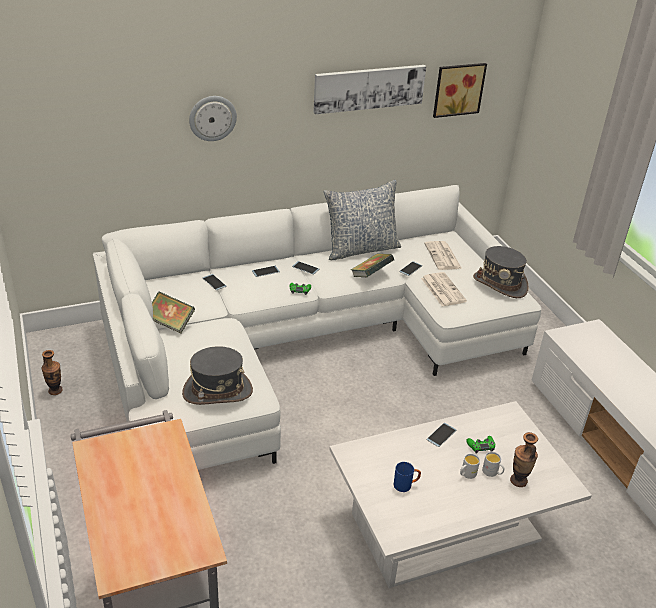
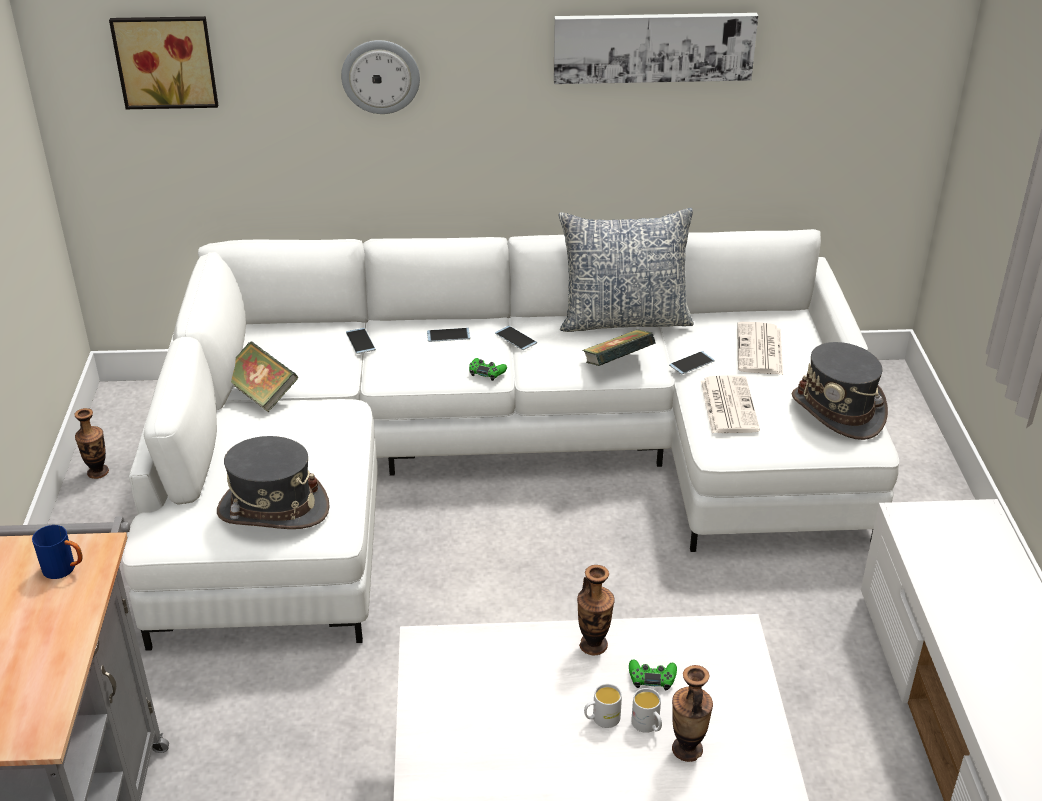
camera: 20 degrees right, 0 degrees up
blue mug [394,462,421,492] -> blue mug moved to [32,525,83,579]
phone [427,422,456,447] -> vase [577,565,615,655]
picture [433,63,487,118] -> picture moved to [109,16,218,109]

